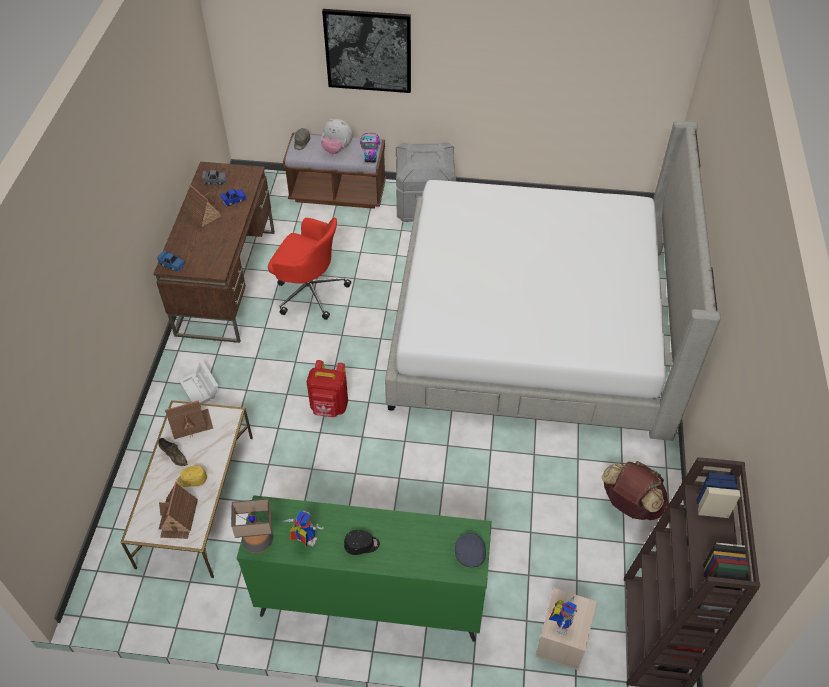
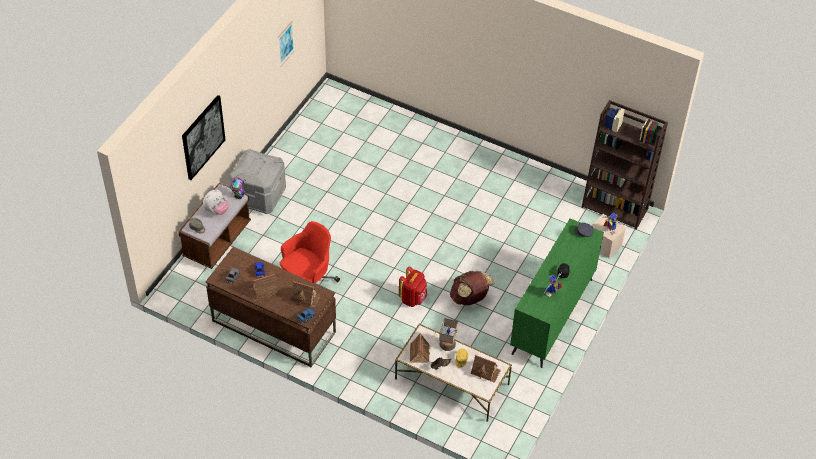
camera: 70 degrees left, 0 degrees up
white storage box [179,361,218,403] -> none
table lamp [231,498,273,553] -> table lamp moved to [439,318,458,351]
bed [385,121,721,441] -> none
brown backpack [602,461,669,520] -> brown backpack moved to [450,271,494,305]
none -> picture [278,21,295,67]
none -> toy house [291,281,321,308]

